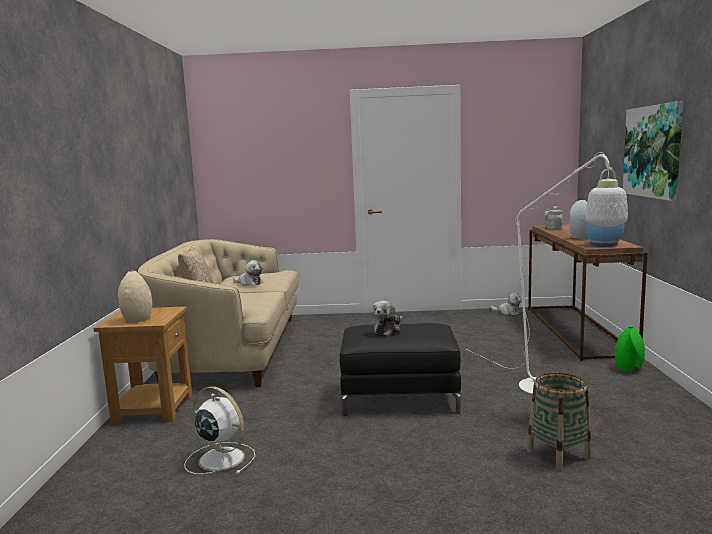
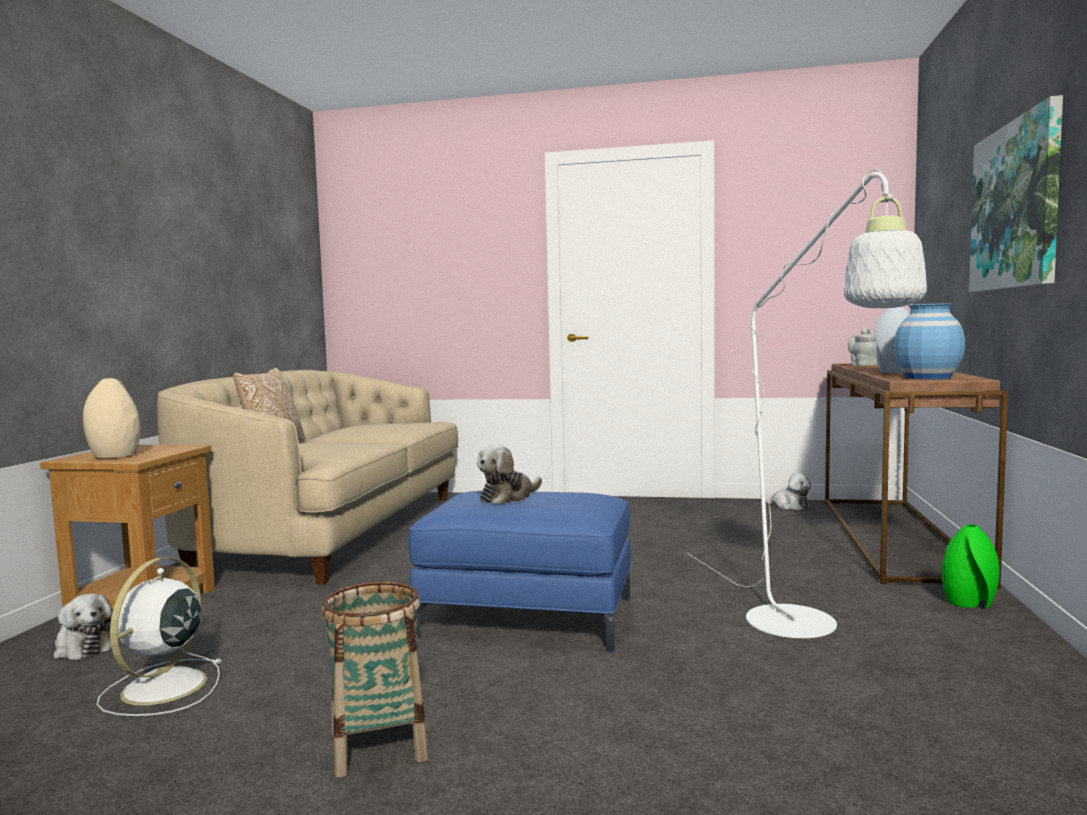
camera: 10 degrees right, 5 degrees down
white fan [184,386,255,474] -> white fan turned 120 degrees counterclockwise [96,557,223,716]
plush toy [233,260,263,286] -> plush toy moved to [53,593,112,660]
black ottoman [340,323,461,416] -> blue ottoman [408,491,631,653]
basket [527,372,591,470] -> basket moved to [321,582,428,777]

